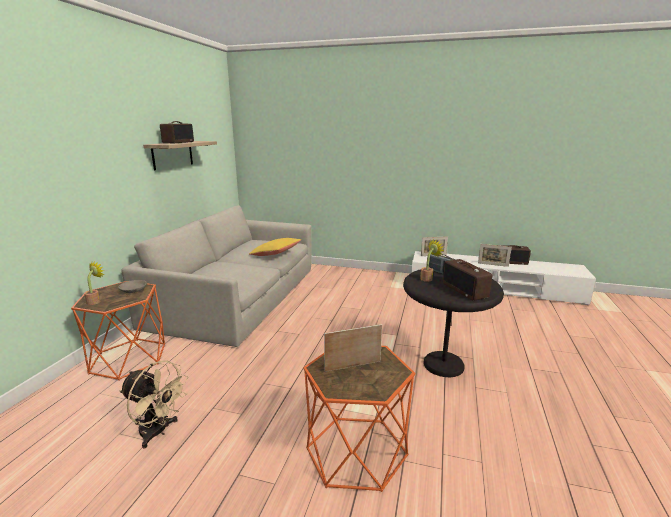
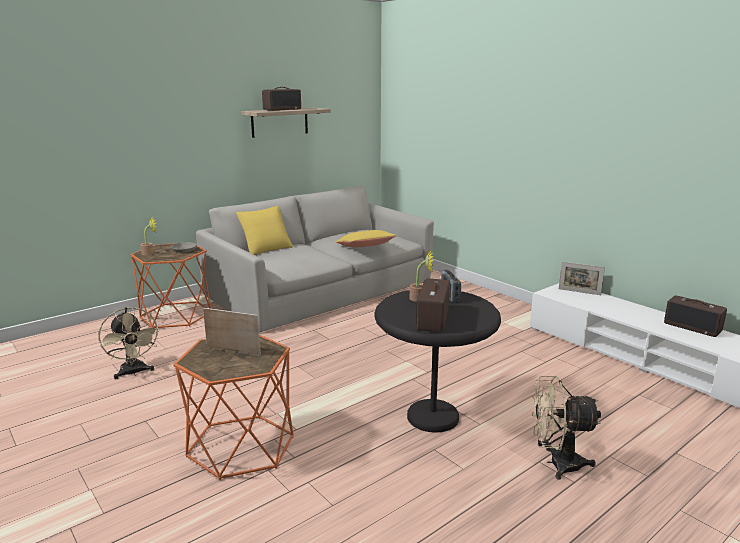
camera: 35 degrees right, 0 degrees up
picture frame [478,244,512,267] -> none
none -> yellow pillow [236,206,293,255]
none -> beige fan [532,376,601,480]

